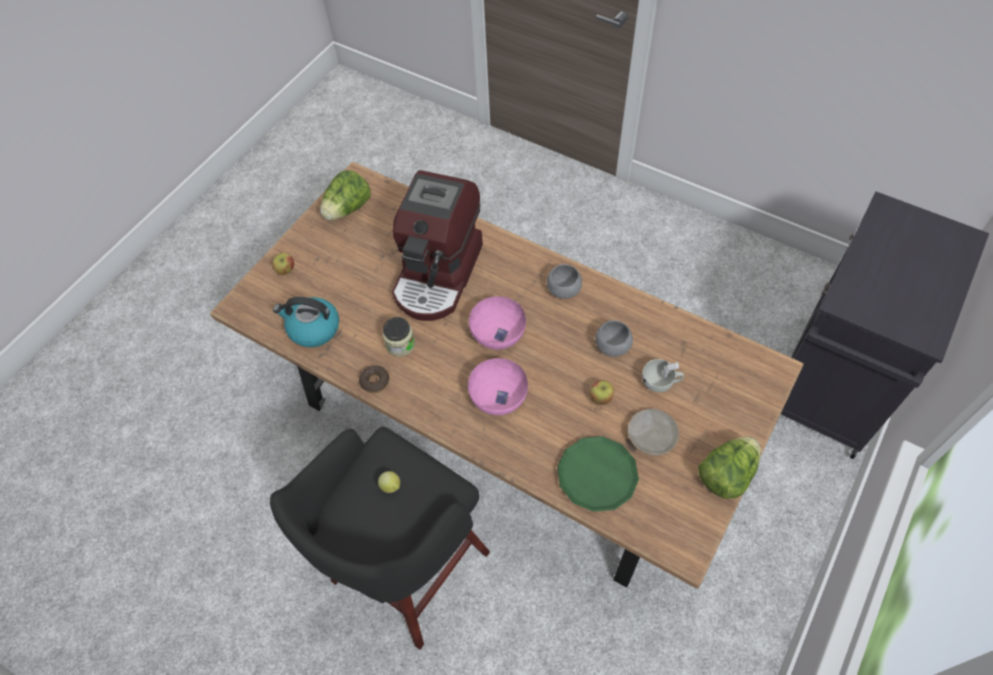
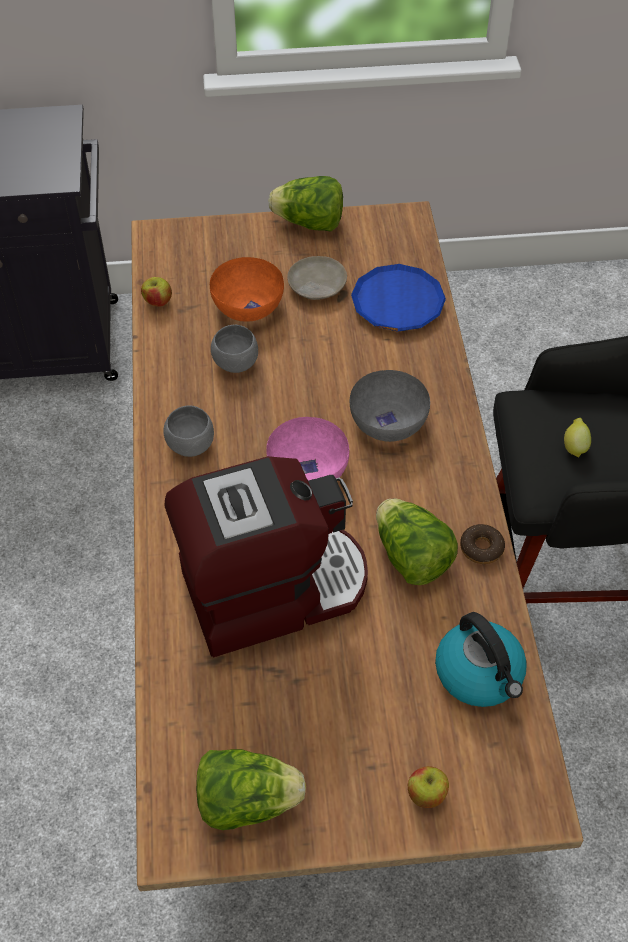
camera: 130 degrees left, 5 degrees down
jar [383,317,415,357] -> lettuce [376,499,458,585]
pink bowl [468,358,528,415] -> grey bowl [350,370,430,442]
green plate [557,436,639,512] -> blue plate [351,264,446,332]
apple [590,380,614,405] -> apple moved to [141,277,172,307]
white cup [642,359,684,393] -> orange bowl [210,257,284,322]

